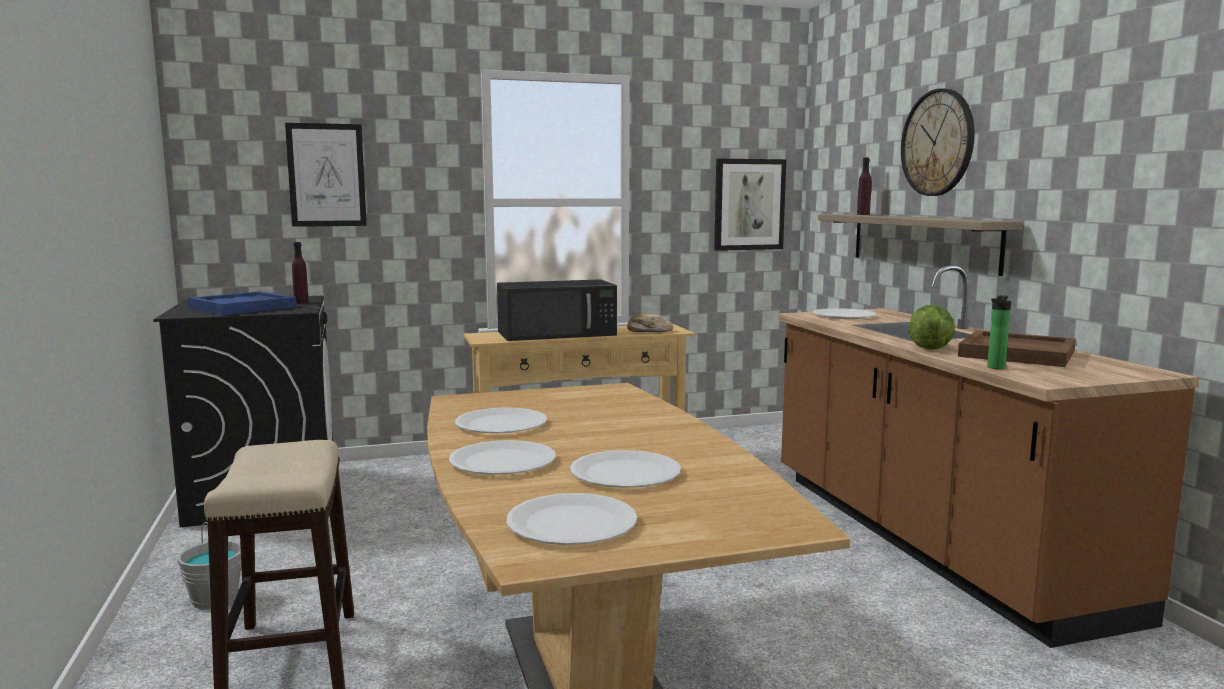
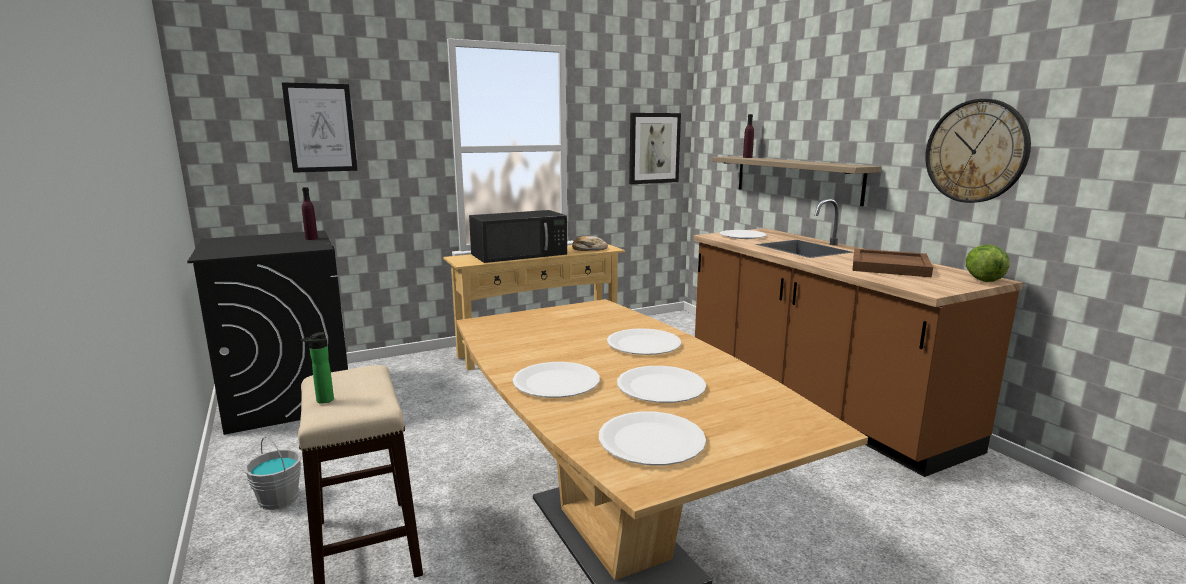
camera: 10 degrees left, 5 degrees up
blue tray [188,291,297,315] -> none
white plate [455,407,547,433] -> white plate moved to [607,328,681,355]
wall clock [901,88,975,196] -> wall clock moved to [925,99,1031,203]
lettuce [909,305,955,350] -> lettuce moved to [966,245,1010,282]
bottle [987,295,1011,369] -> bottle moved to [301,332,334,404]

